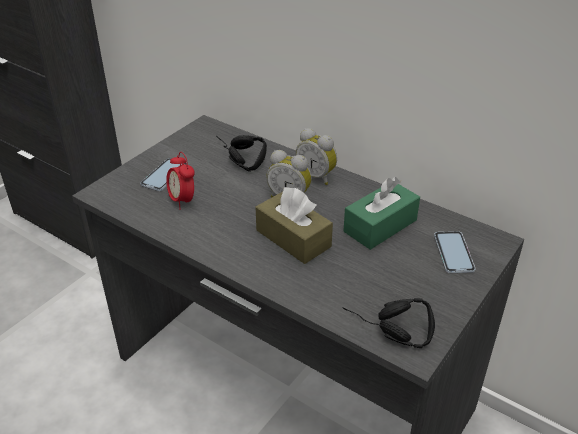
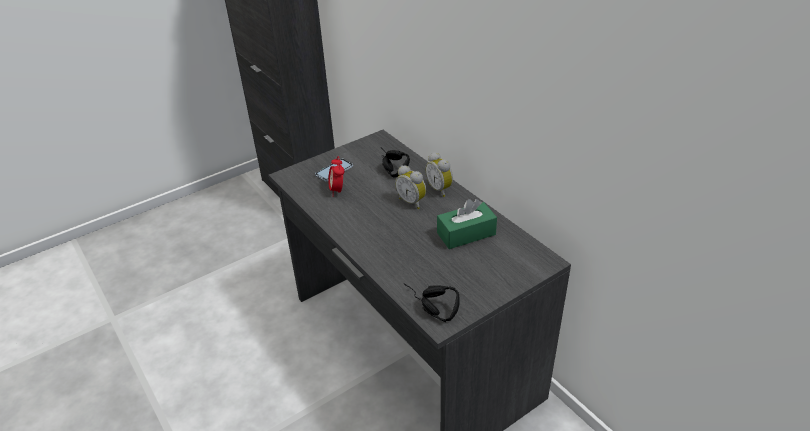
camera: 20 degrees right, 0 degrees up
brown tissue box [256,187,333,264] -> none
phone [434,231,476,273] -> none

